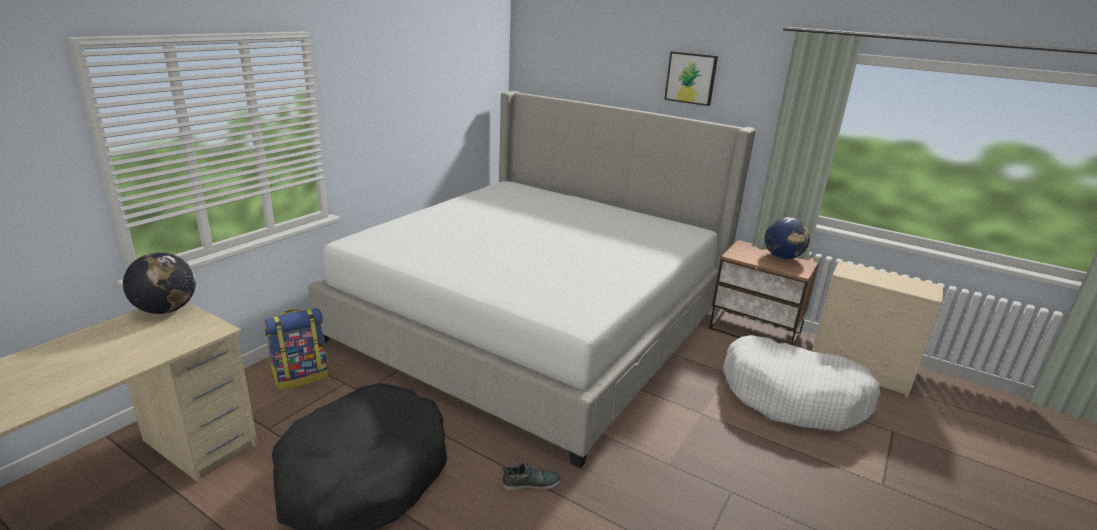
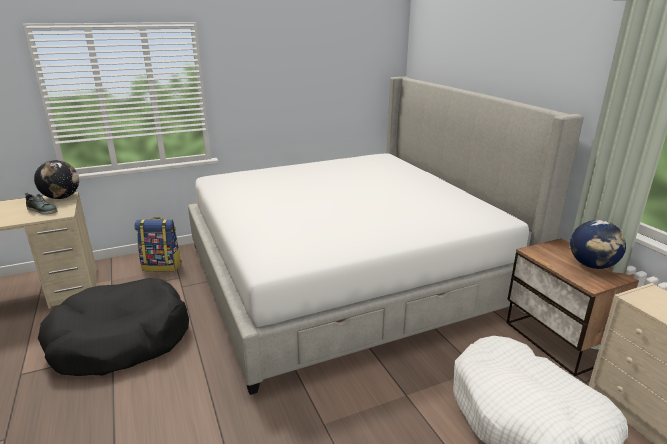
camera: 35 degrees right, 0 degrees up
shoe [502,462,561,491] -> shoe moved to [25,193,58,215]
picture [664,51,718,106] -> none

